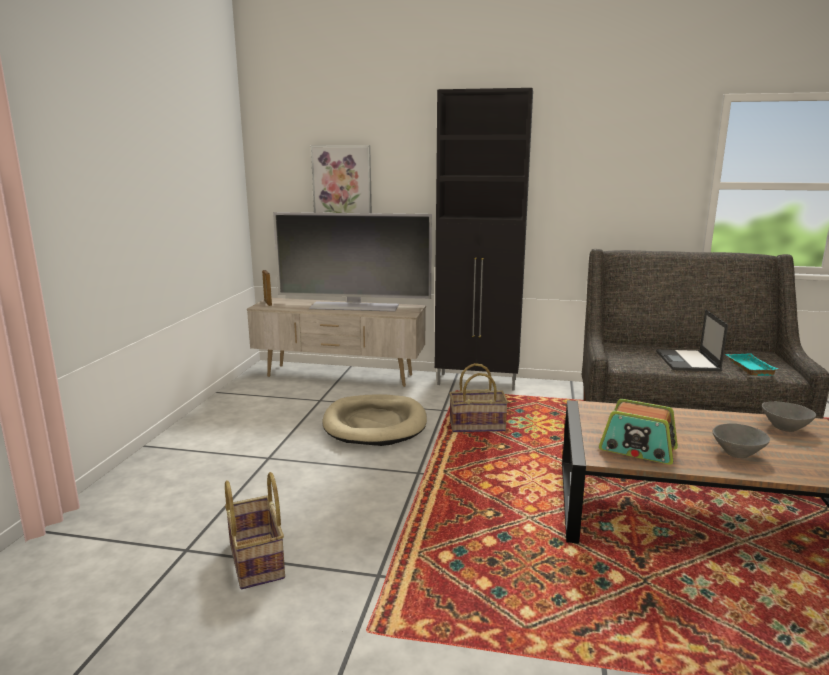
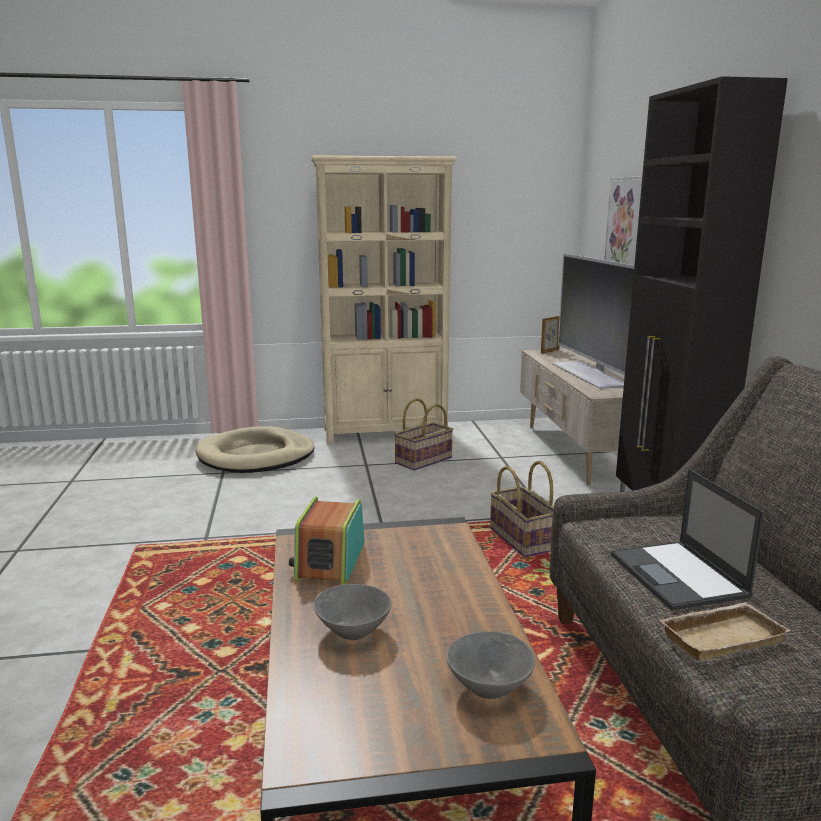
camera: 70 degrees right, 0 degrees up
basket [225,472,285,589] -> basket moved to [394,398,453,471]
beige dog bed [322,394,427,446] -> beige dog bed moved to [195,426,315,473]
laptop [656,309,728,372] -> laptop turned 90 degrees counterclockwise [611,469,764,610]
turquoise tray [725,353,779,376] -> beige tray [659,602,790,661]
none -> beige bookcase [311,155,457,444]

